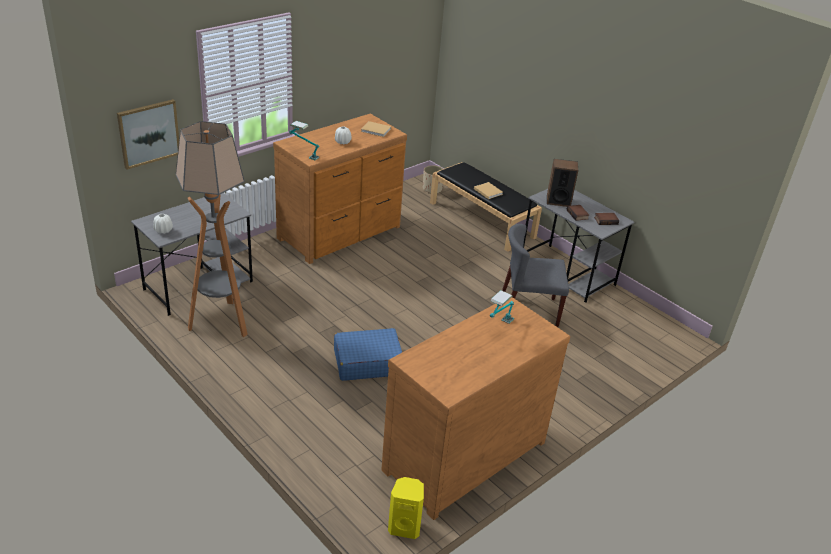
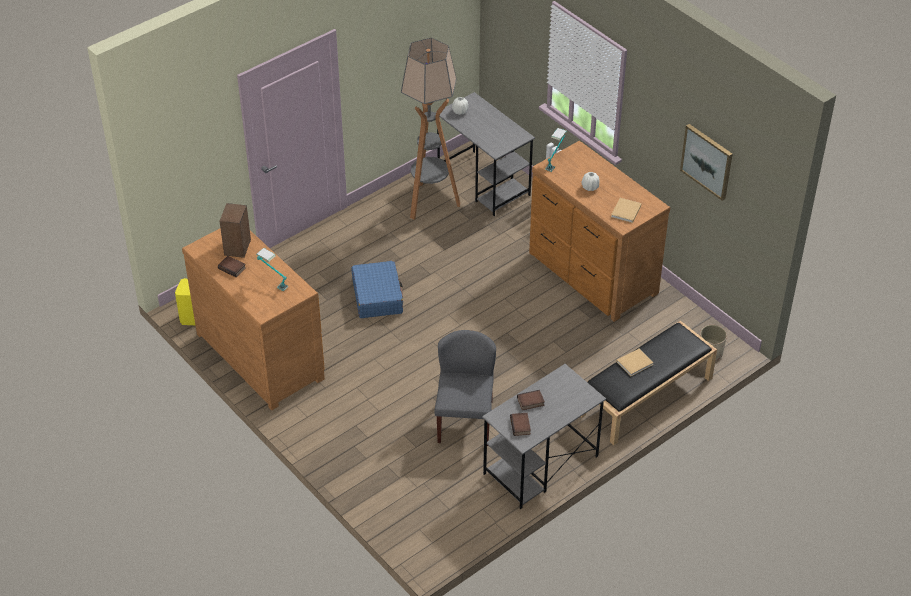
camera: 95 degrees right, 10 degrees up
picture [117,99,179,169] -> picture moved to [680,124,733,201]
speaker [547,159,578,207] -> speaker moved to [220,203,251,258]
none -> book [218,256,246,277]

